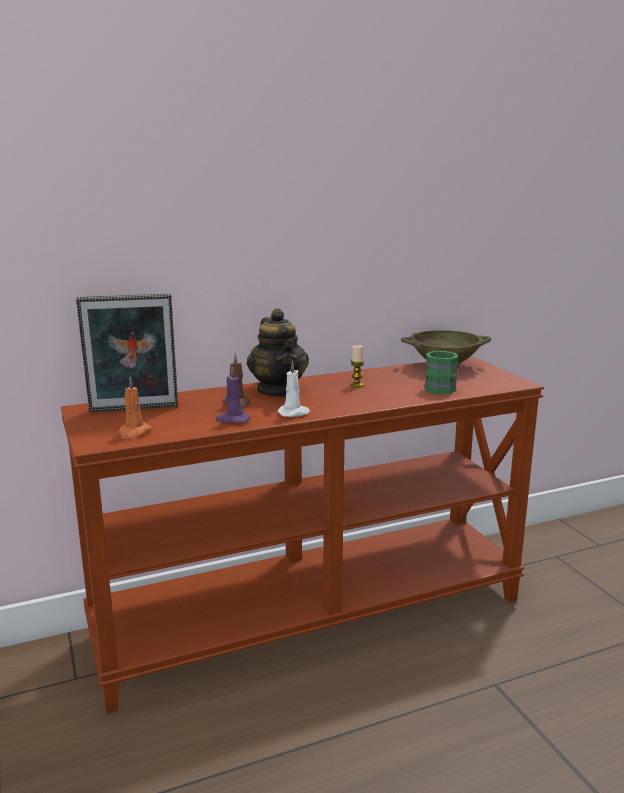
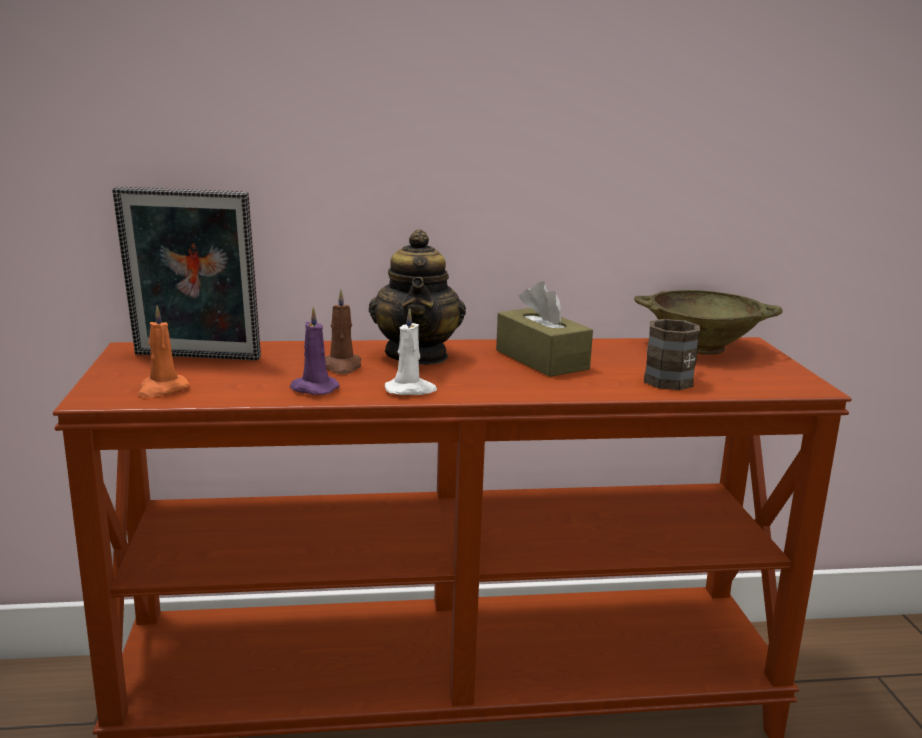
camera: 15 degrees right, 0 degrees up
candle [350,345,364,387] -> brown tissue box [496,281,593,377]
green mug [424,351,459,394] -> brown mug [644,319,700,390]

